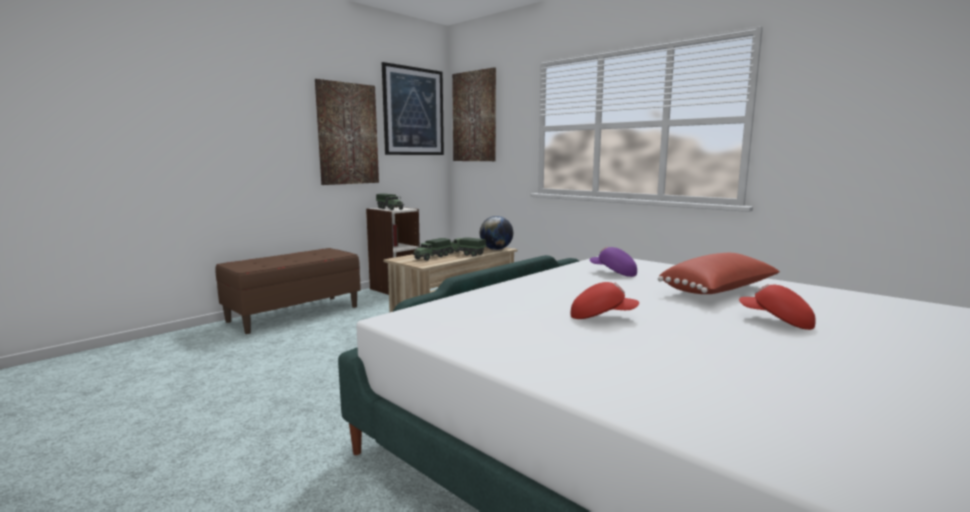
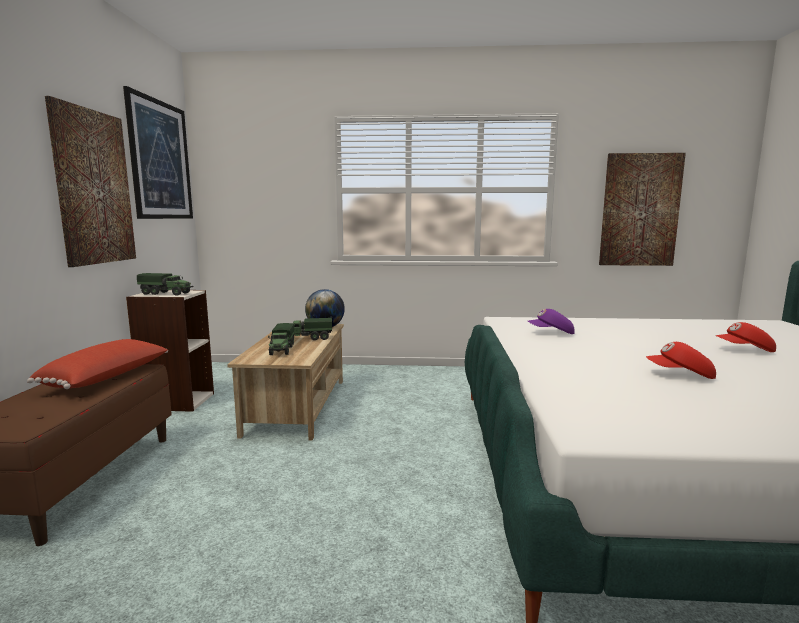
camera: 40 degrees left, 0 degrees up
picture [452,67,496,161] -> picture moved to [599,153,686,266]
red cap [570,282,639,319] -> red cap turned 135 degrees counterclockwise [646,342,716,379]
red pillow [658,253,780,294] -> red pillow moved to [27,339,168,389]

